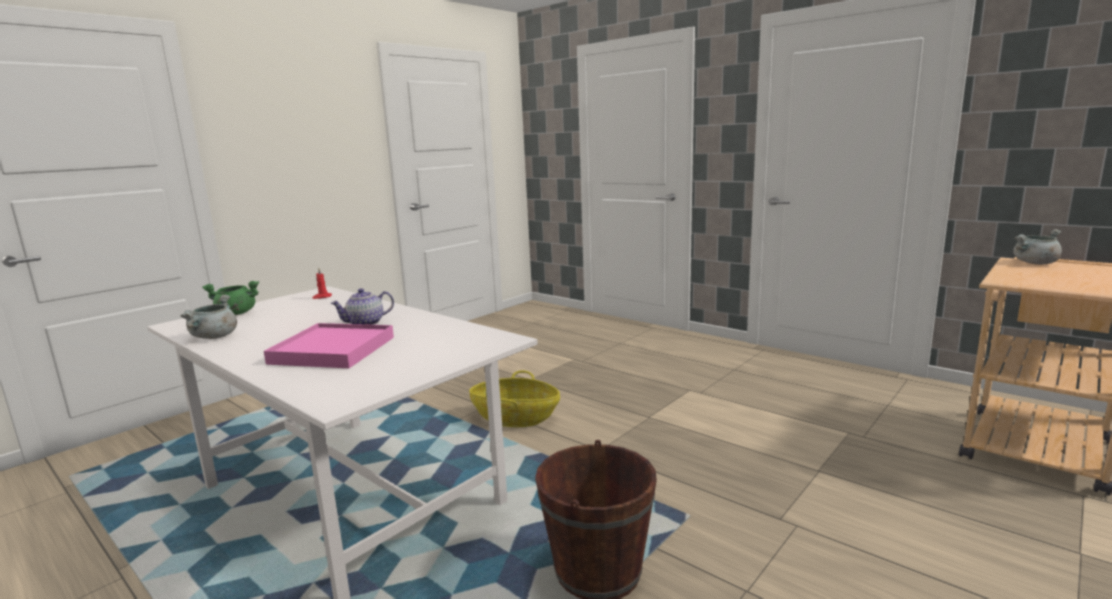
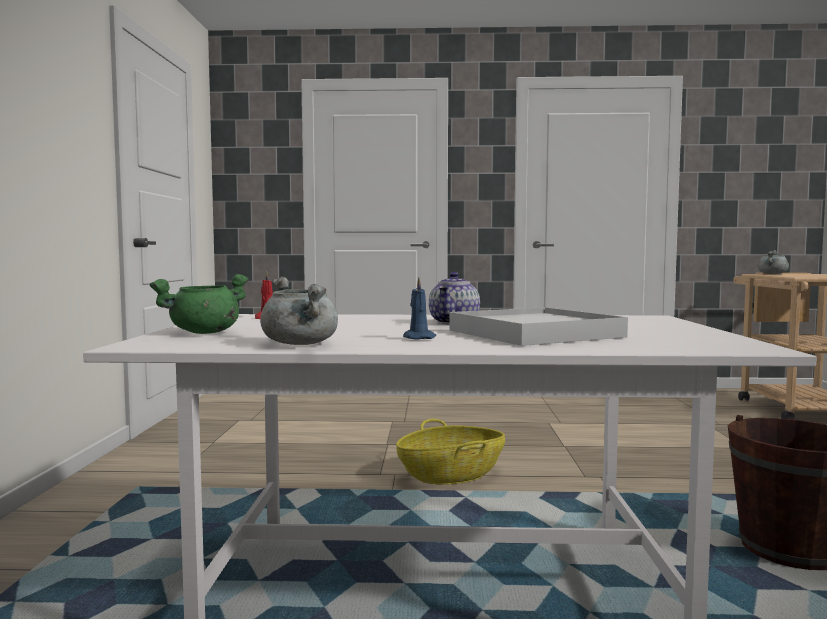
camera: 40 degrees left, 10 degrees down
pink tray [264,323,394,368] -> white tray [449,307,628,346]
none -> blue candle [403,277,436,340]

